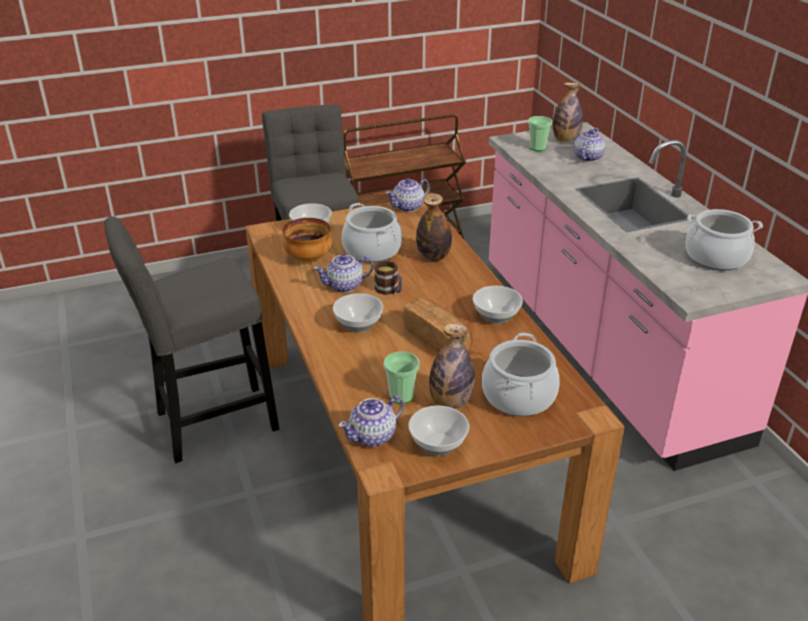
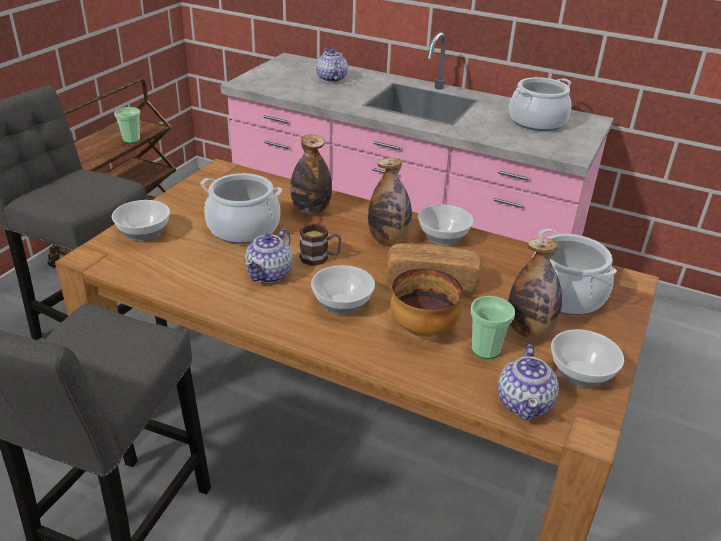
camera: 45 degrees left, 0 degrees up
bowl [283,218,332,262] -> bowl moved to [390,268,463,337]
teapot [386,178,430,212] -> none
cup [528,116,552,151] -> cup moved to [114,107,140,143]
bottle [553,82,583,142] -> bottle moved to [368,158,412,245]

